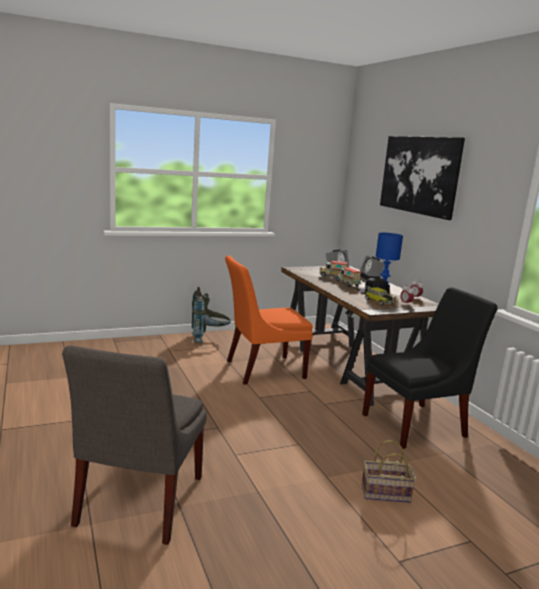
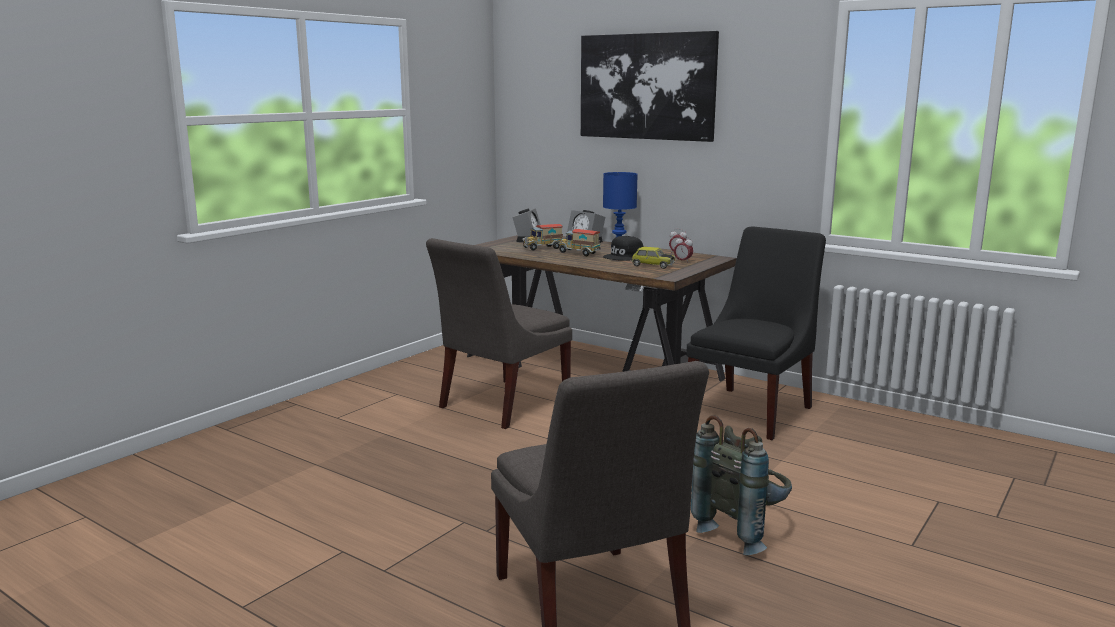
camera: 30 degrees left, 0 degrees up
grey backpack [192,286,231,342] -> grey backpack moved to [691,415,792,555]
orange chair [225,255,313,385] -> grey chair [426,238,572,429]
basket [362,440,416,503] -> none

